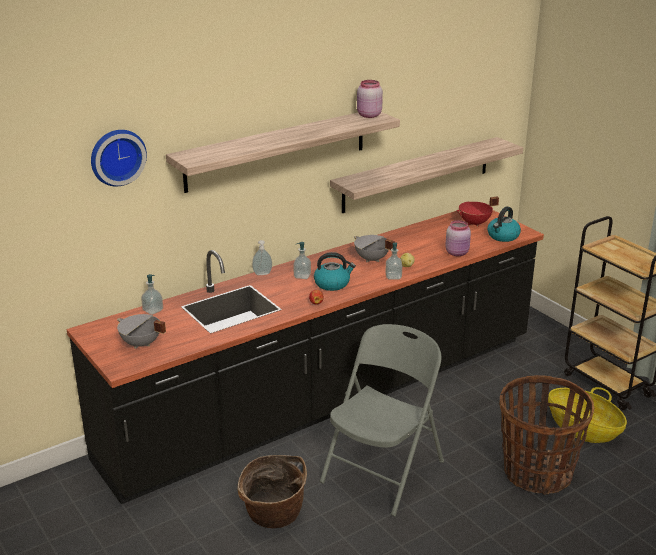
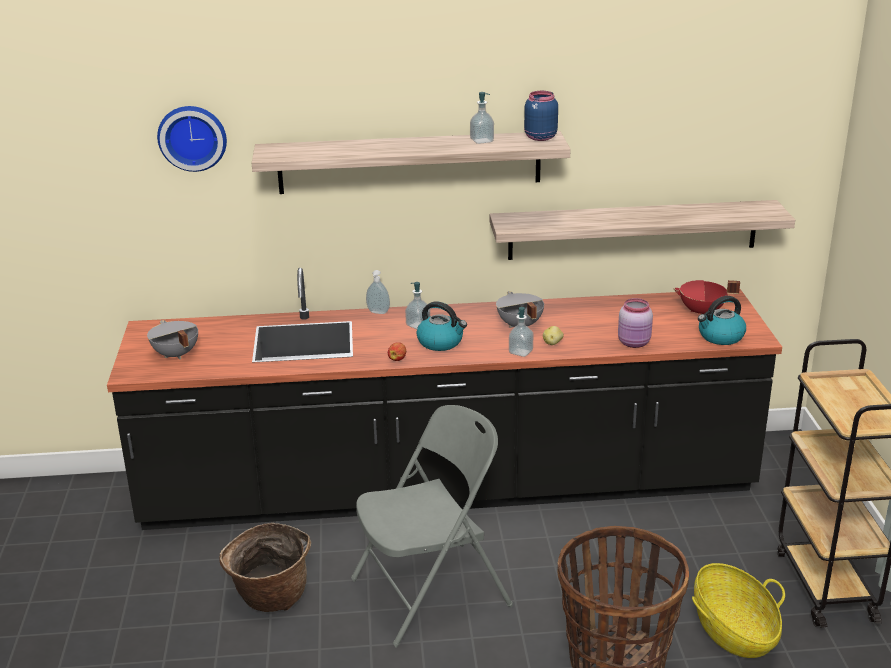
camera: 30 degrees right, 0 degrees up
soap dispenser [141,274,163,315] -> soap dispenser moved to [470,92,494,144]
pink jar [357,80,383,118] -> blue jar [524,91,558,141]

